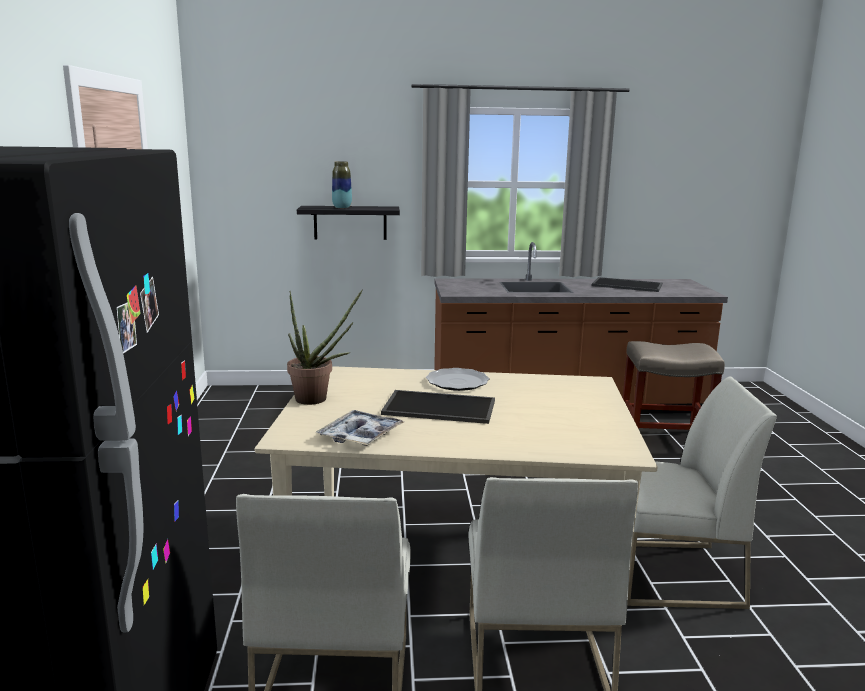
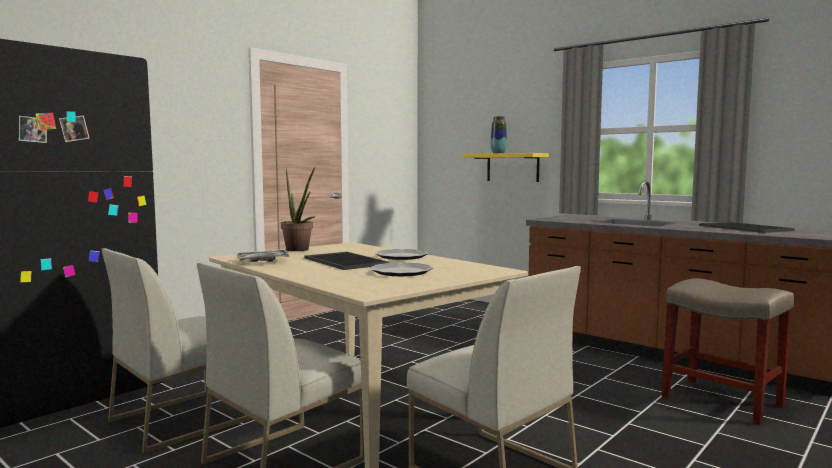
camera: 45 degrees right, 10 degrees down
black shelf [297,206,400,240] -> yellow shelf [462,153,549,182]
none -> plate [370,262,433,276]

